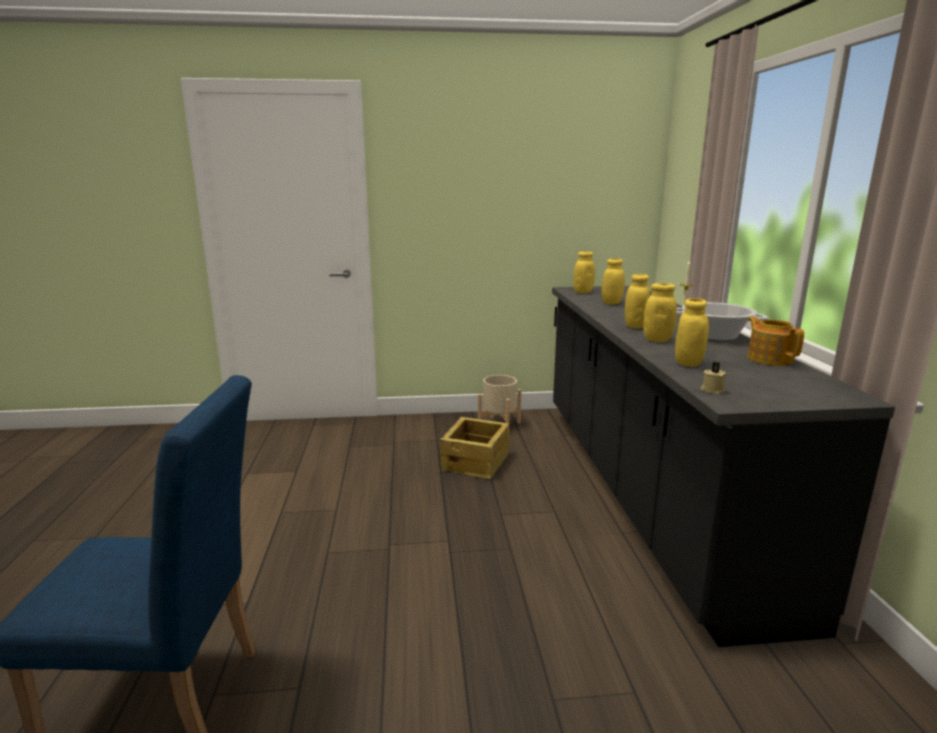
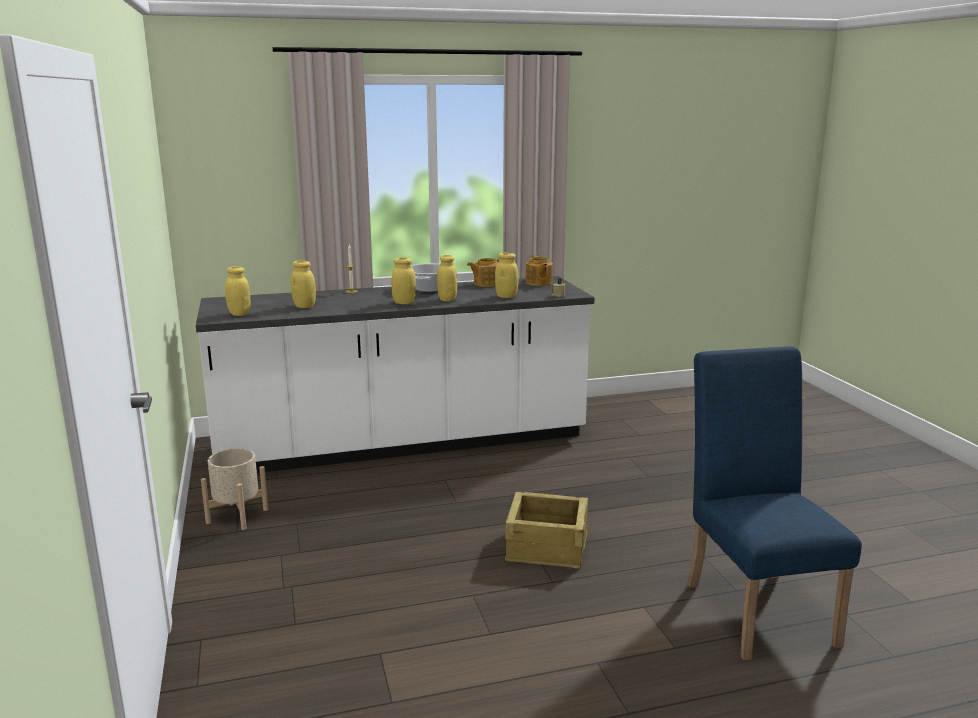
camera: 100 degrees left, 0 degrees up
crate [440,417,509,480] -> crate moved to [505,492,588,569]
black counter [552,286,895,647] -> white counter [196,276,594,473]
none -> teapot [526,255,553,286]

